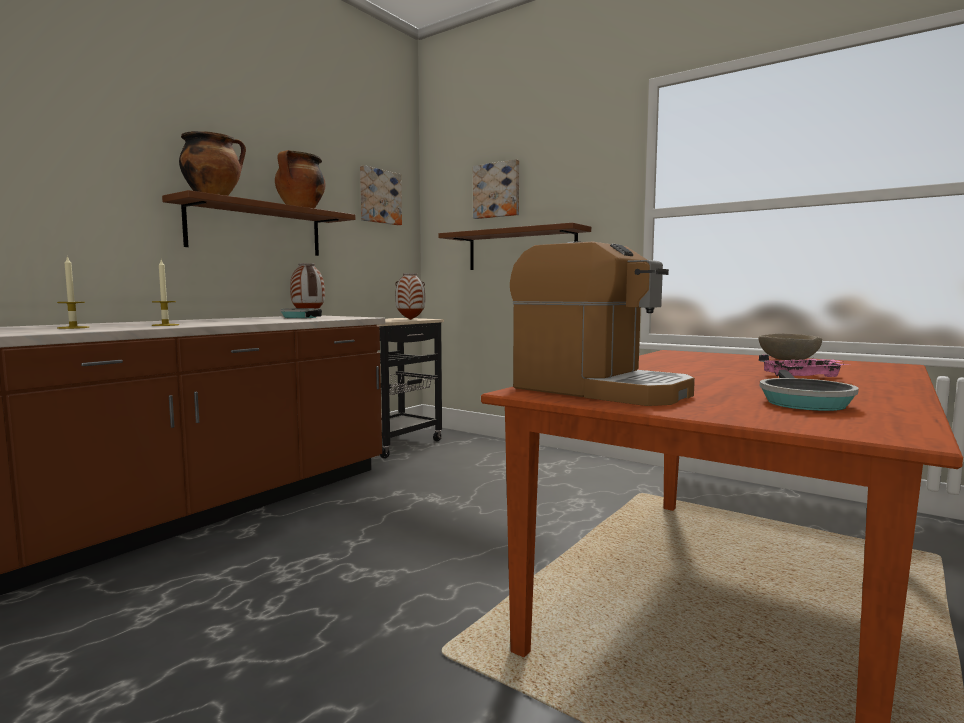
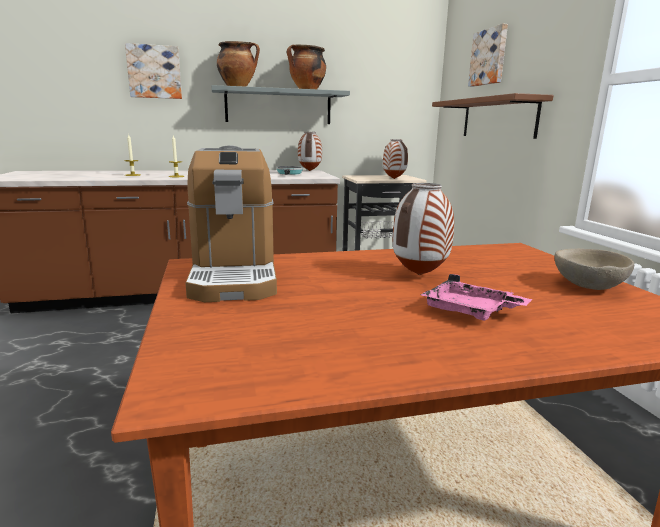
camera: 40 degrees right, 10 degrees up
brown shelf [162,190,355,256] -> grey shelf [211,85,350,124]
picture [360,165,402,225] -> picture moved to [125,43,182,99]
frying pan [760,370,859,411] -> none
none -> vase [393,183,454,275]

